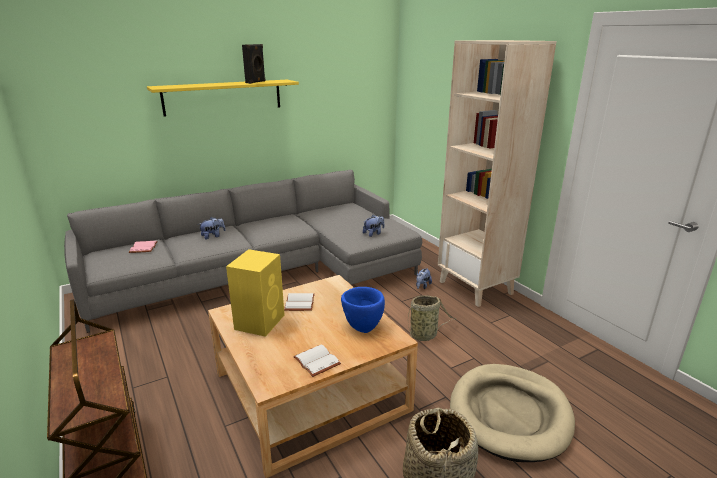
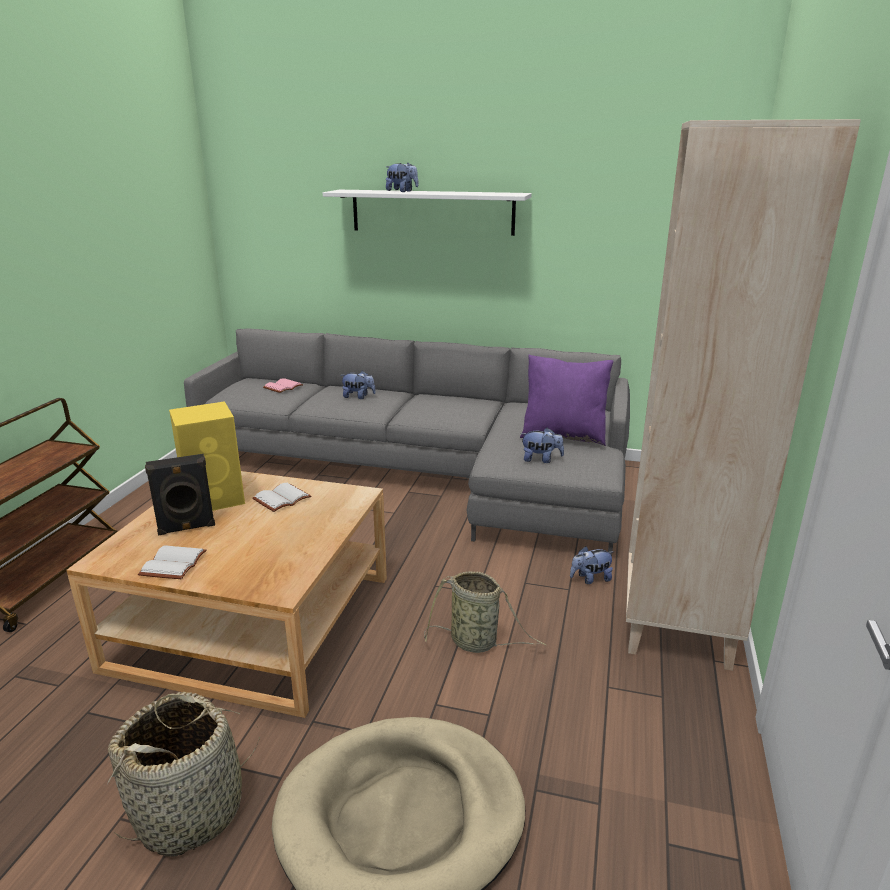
camera: 45 degrees right, 0 degrees up
yellow shelf [147,80,299,117] -> white shelf [323,190,532,236]
black speaker [242,44,265,84] -> black speaker moved to [145,454,215,536]
blue bowl [341,287,385,333] -> none
none -> plush toy [386,163,418,192]
none -> purple pillow [520,355,614,446]

